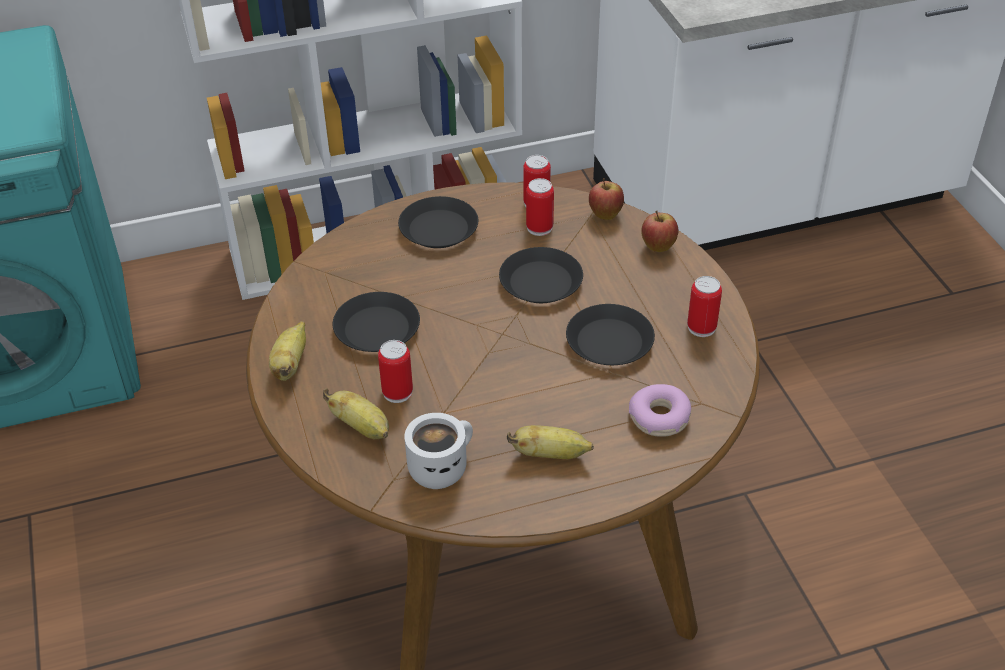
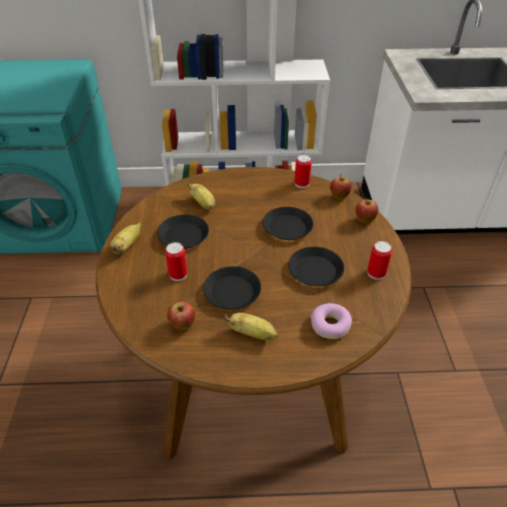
camera: 15 degrees right, 0 degrees up
banana [323,388,389,439] -> banana moved to [187,181,215,210]
black plate [398,196,478,248] -> black plate moved to [203,266,261,309]
white mug [404,413,473,489] -> apple [167,301,195,331]
can [526,178,554,236] -> none

